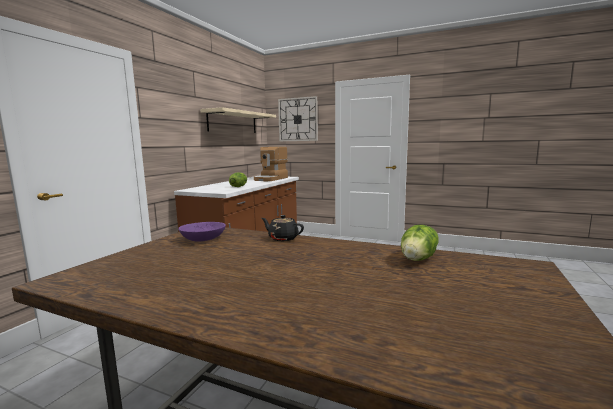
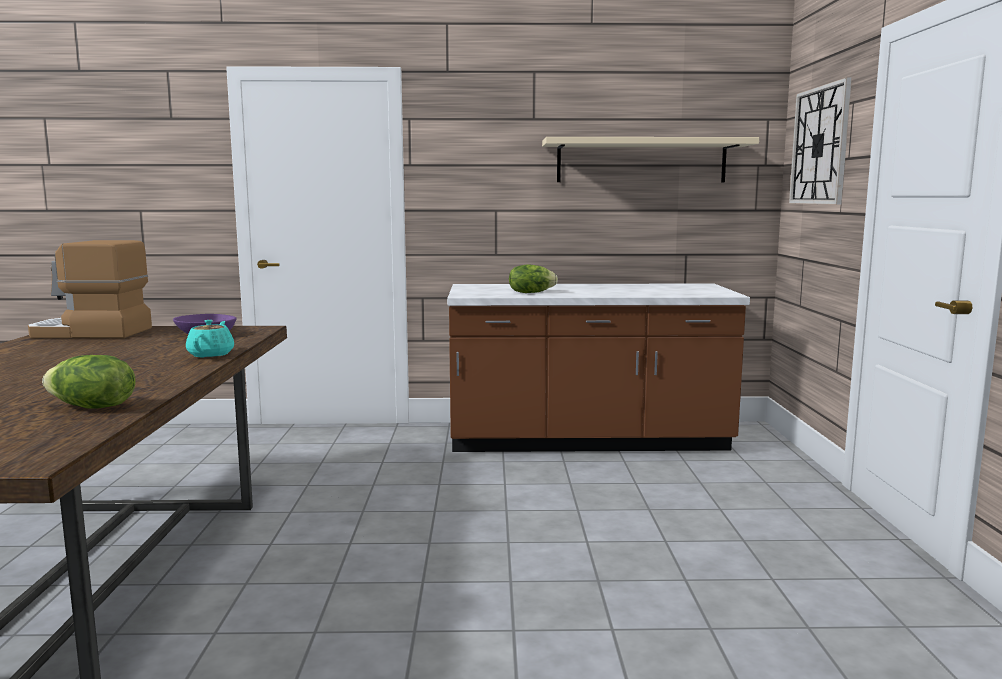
camera: 65 degrees right, 0 degrees up
coffee machine [254,147,288,181] -> coffee machine moved to [28,240,152,338]
black teapot [261,215,304,241] -> turquoise teapot [186,320,234,358]

